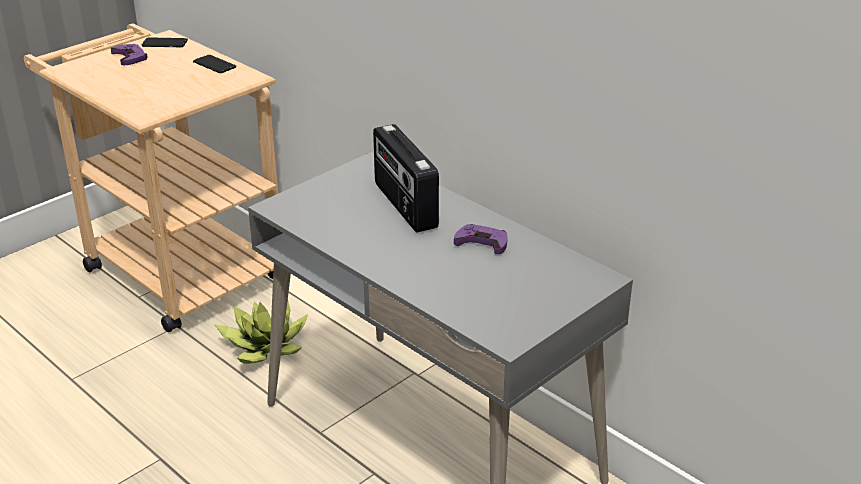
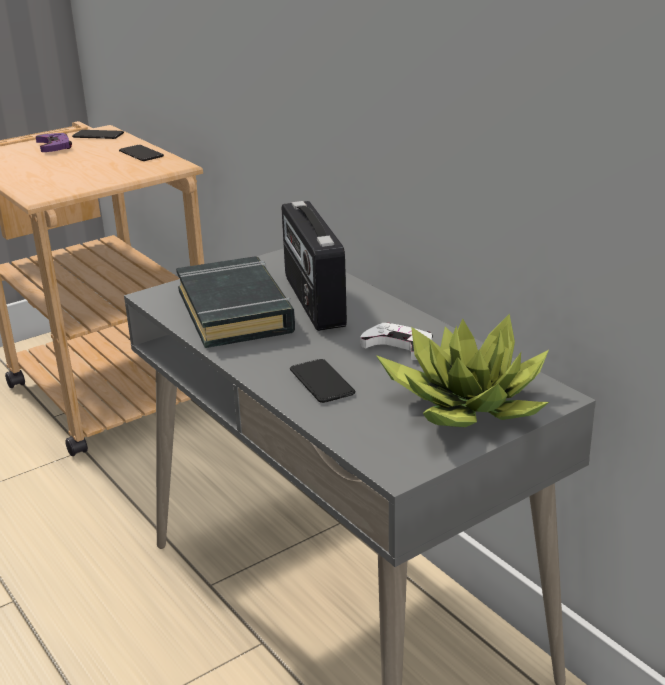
camera: 10 degrees right, 5 degrees down
potted plant [214,301,308,364] -> potted plant moved to [376,314,549,427]
purple game controller [454,224,508,254] -> white game controller [360,323,433,360]
none -> black book [176,256,295,348]
none -> phone [290,359,355,403]

